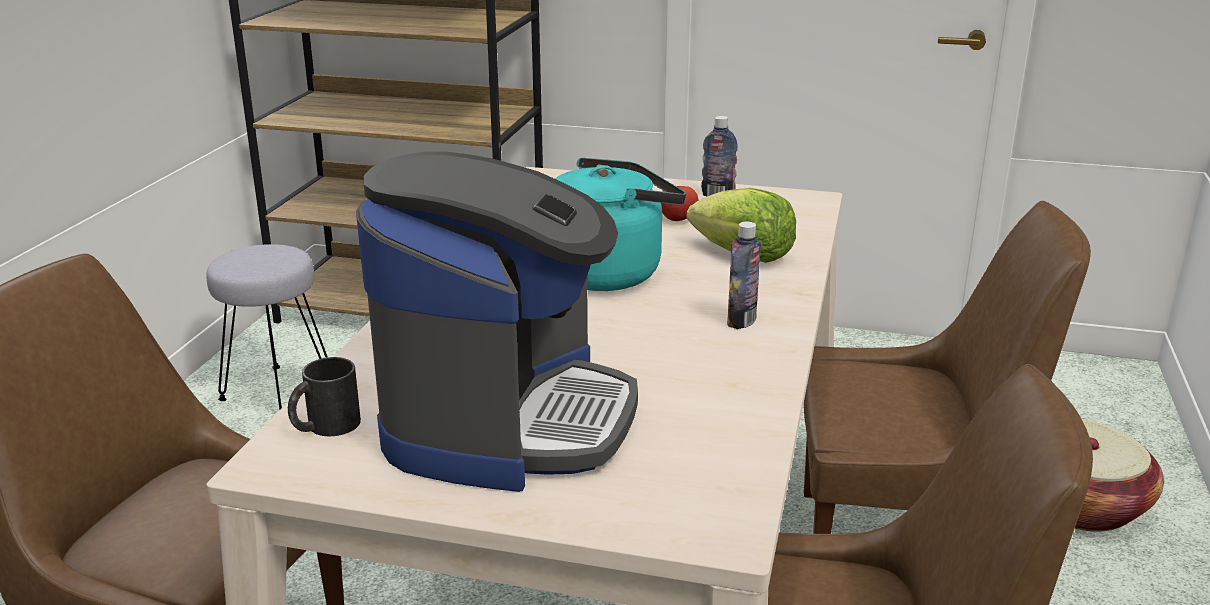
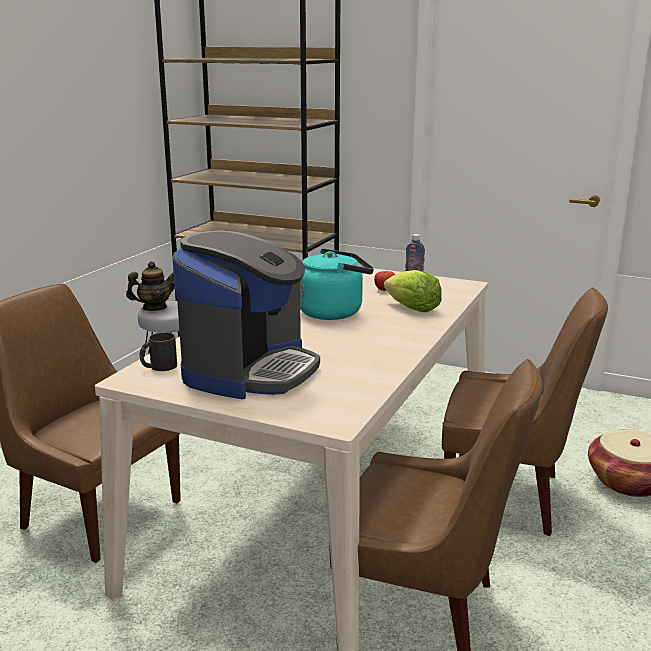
camera: 10 degrees right, 5 degrees down
bottle [727,222,761,329] -> none
none -> teapot [126,261,175,311]

